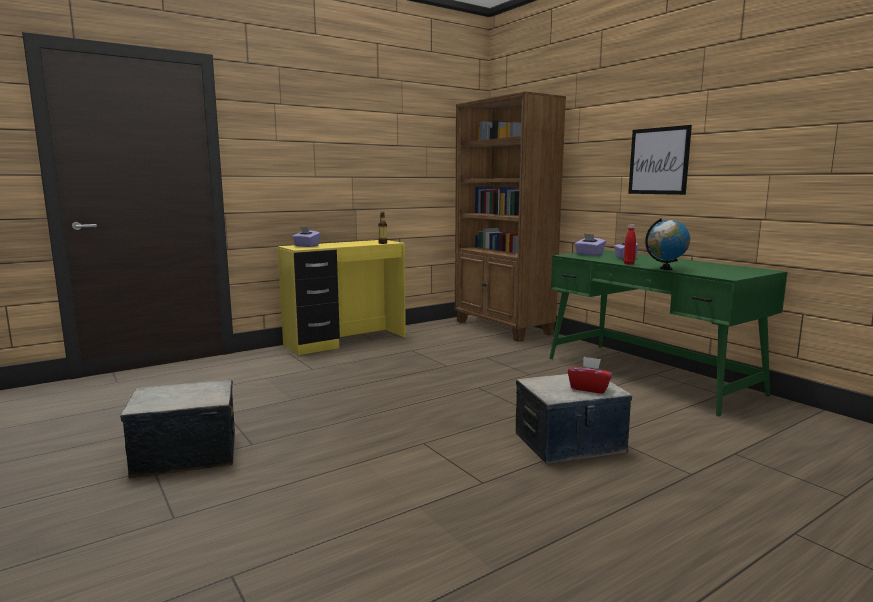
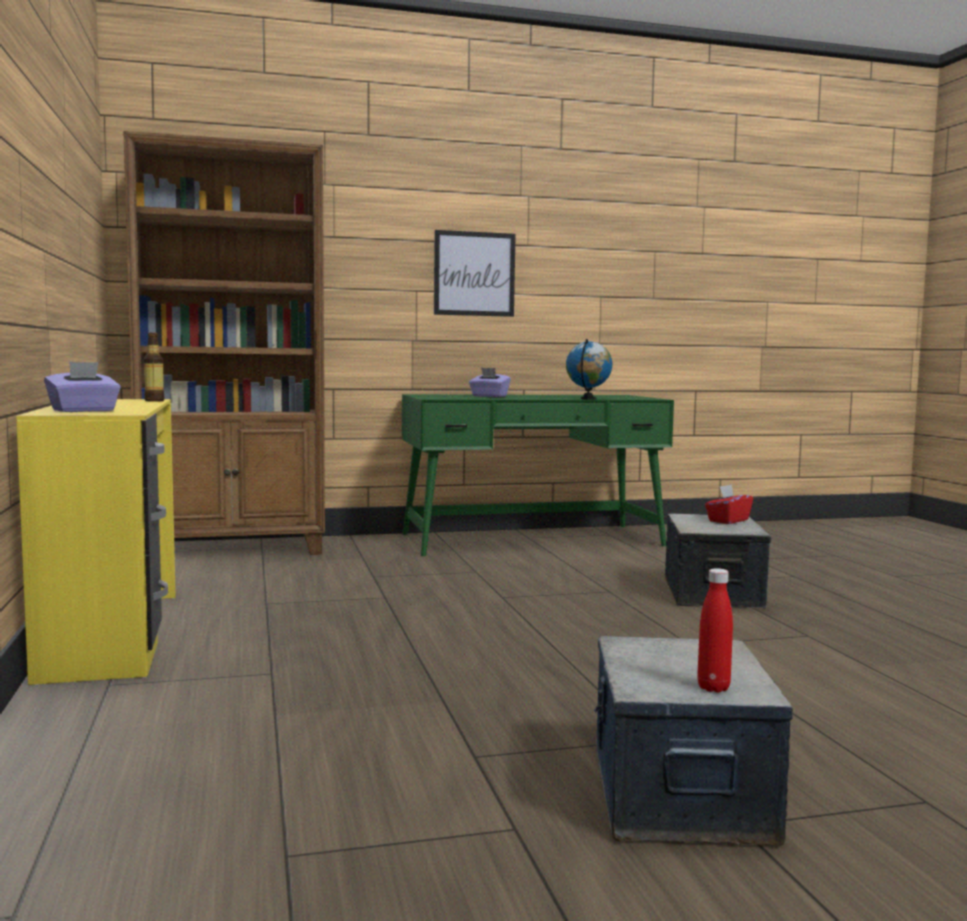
camera: 70 degrees left, 5 degrees down
purple tissue box [574,233,606,256] -> none
red bottle [624,224,636,265] -> red bottle moved to [697,568,733,693]

